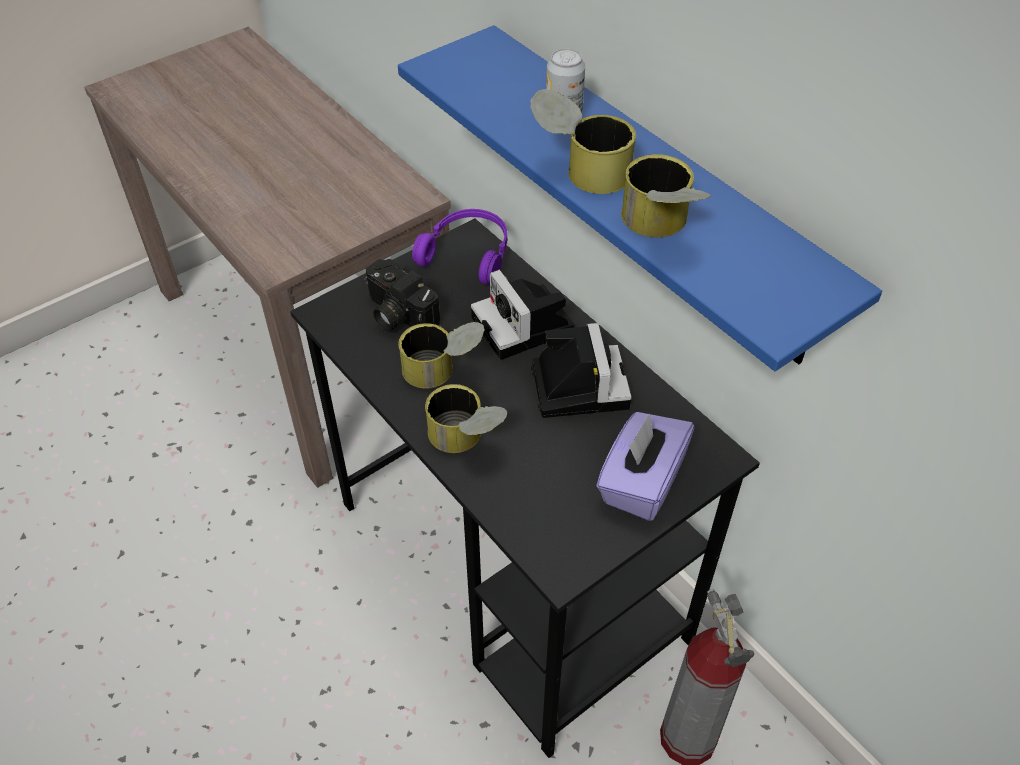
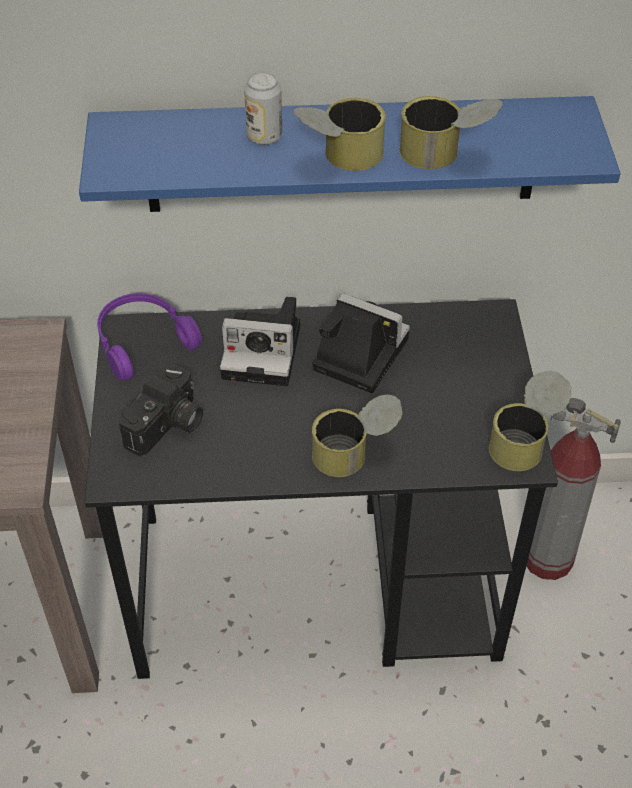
camera: 55 degrees left, 0 degrees up
camera [364,259,440,331] -> camera turned 45 degrees counterclockwise [119,364,203,456]
can [398,322,485,389] -> can moved to [489,371,572,471]
purple tissue box [596,412,695,521] -> none

